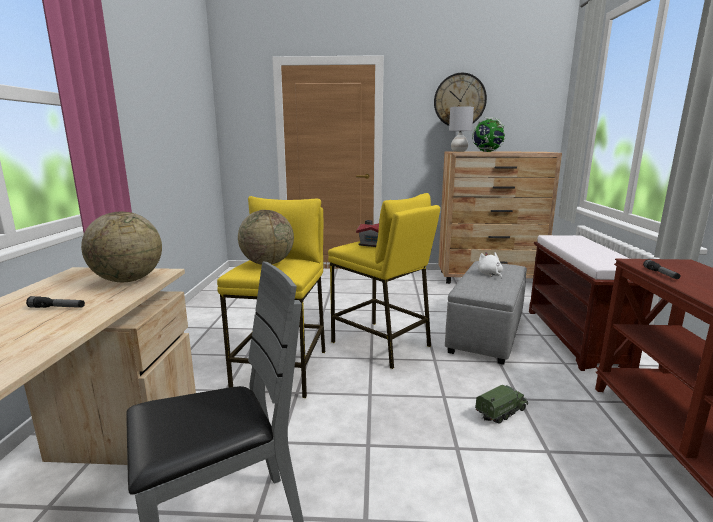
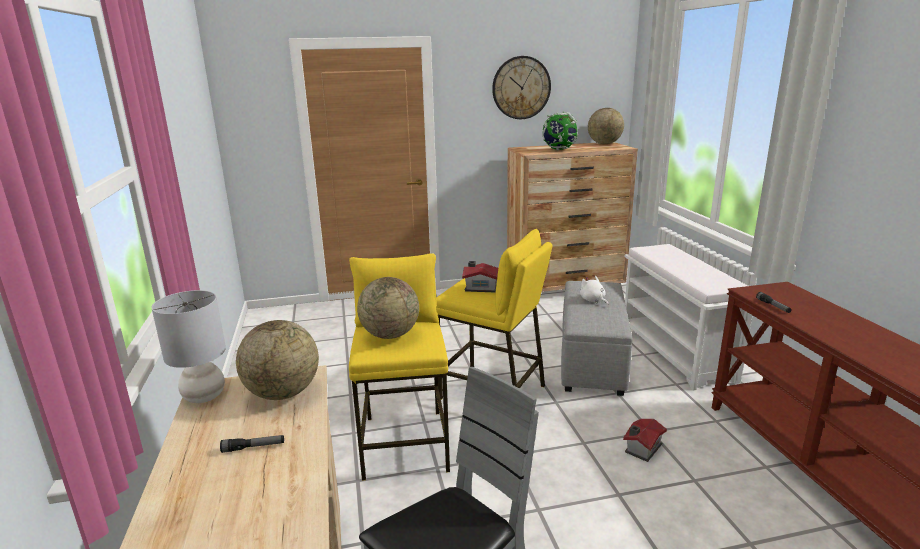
camera: 15 degrees left, 5 degrees up
grey table lamp [449,106,474,152] -> grey table lamp moved to [152,290,226,403]
toy truck [475,385,529,424] -> toy house [623,419,667,462]
brown bench [529,235,654,371] -> white bench [625,244,753,390]
none -> globe [588,108,624,144]

